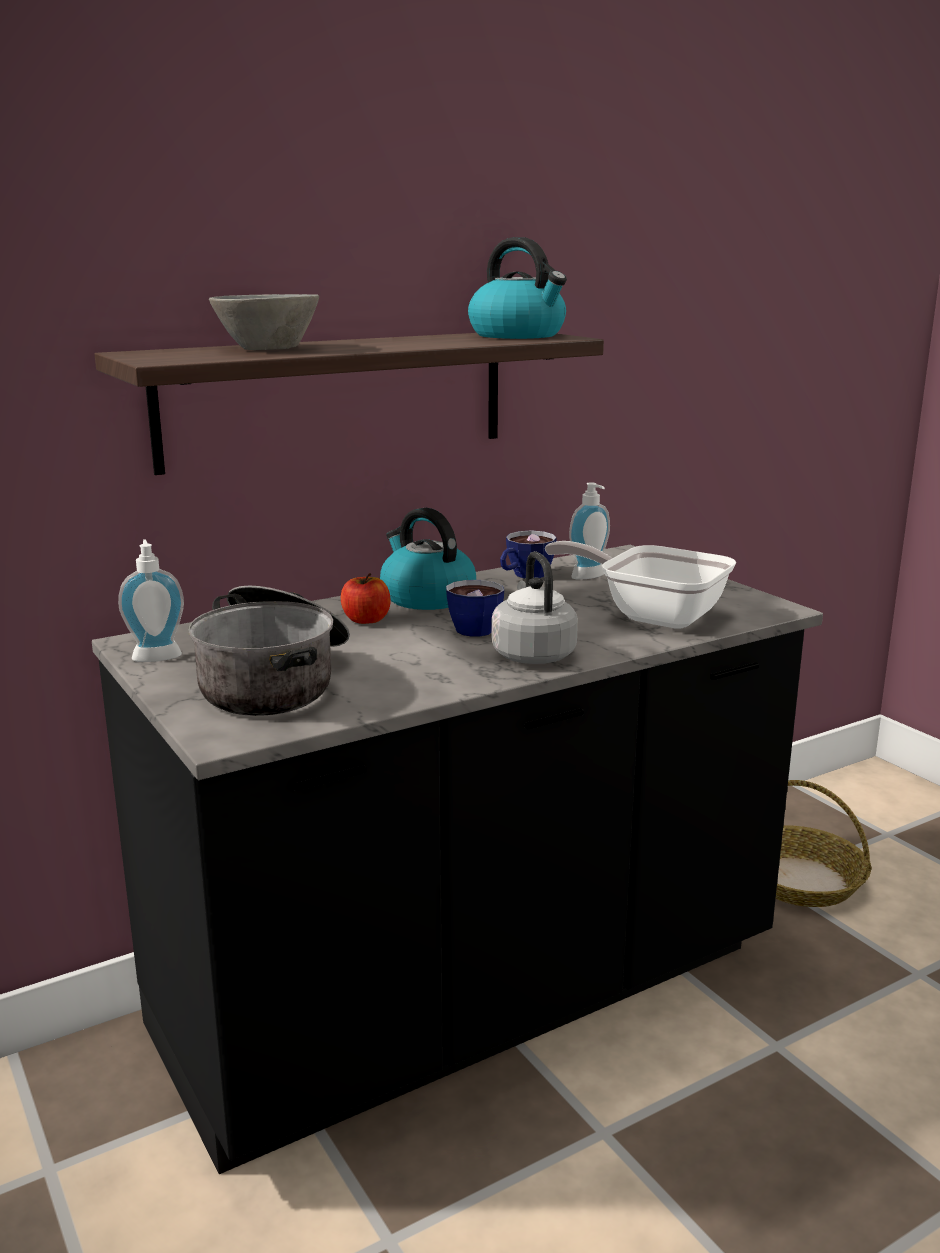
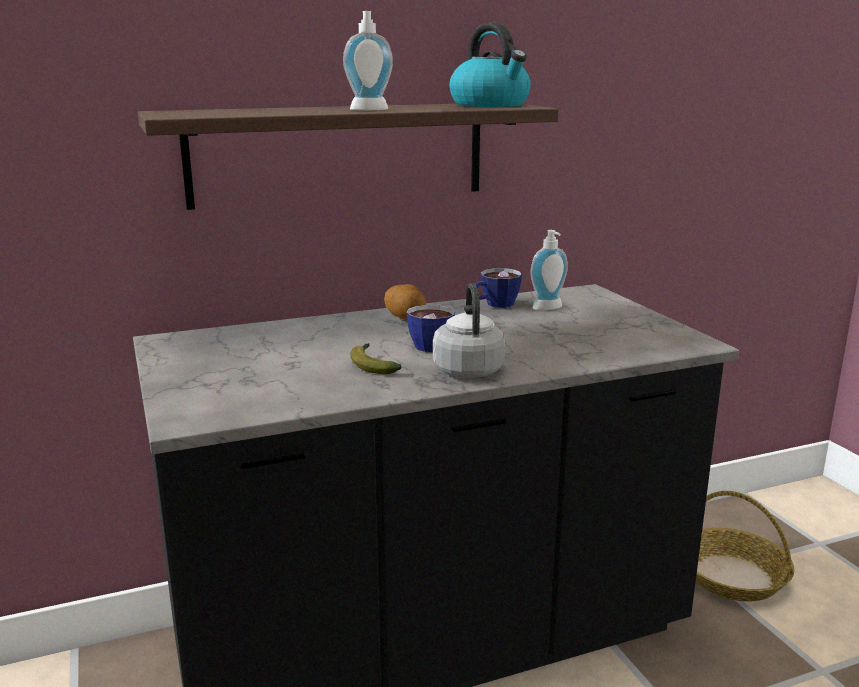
camera: 10 degrees right, 0 degrees up
soap dispenser [118,539,184,662] -> soap dispenser moved to [343,11,393,110]
cooking pot [188,585,350,716] -> none
grey bowl [209,294,319,350] -> none
apple [341,573,391,624] -> none
kettle [380,508,476,610] -> potato [384,284,426,320]
frying pan [545,541,736,629] -> none
none -> banana [350,343,402,374]

